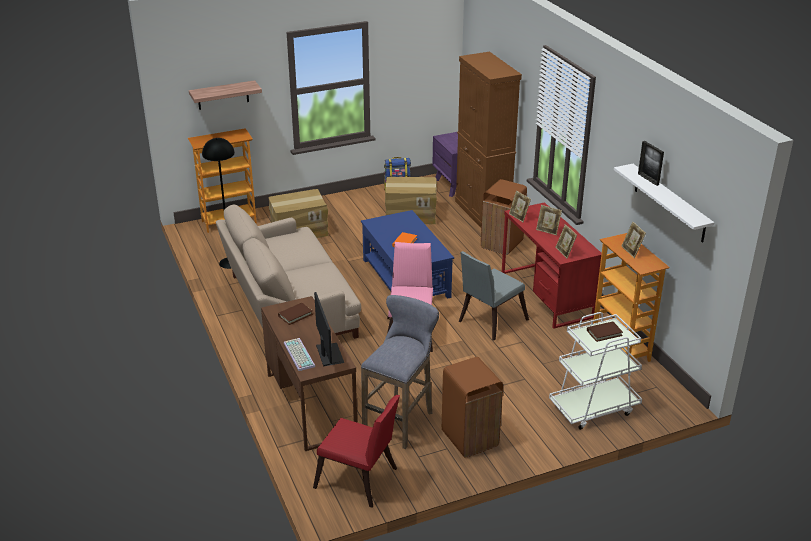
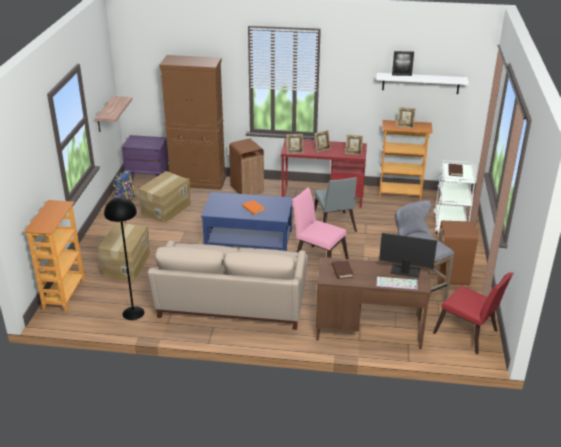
camera: 60 degrees left, 0 degrees up
shelf [189,80,262,110] -> shelf moved to [95,96,132,132]
red chair [313,395,400,508] -> red chair turned 75 degrees clockwise [433,272,513,354]

